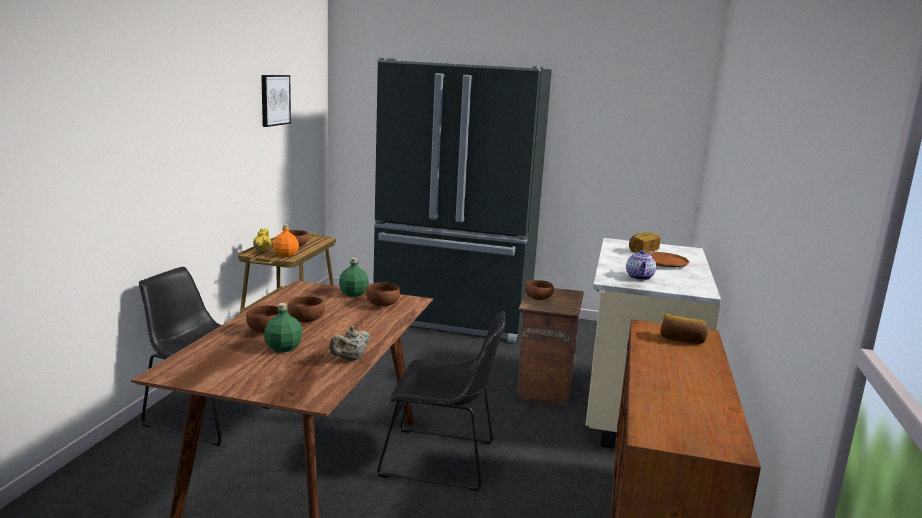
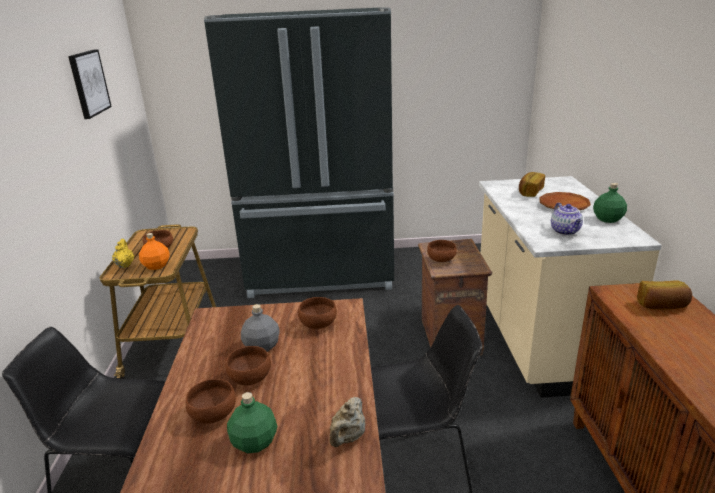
camera: 15 degrees left, 10 degrees up
green bottle [339,257,369,297] -> green bottle moved to [593,183,627,223]
none -> grey bottle [241,304,280,352]

